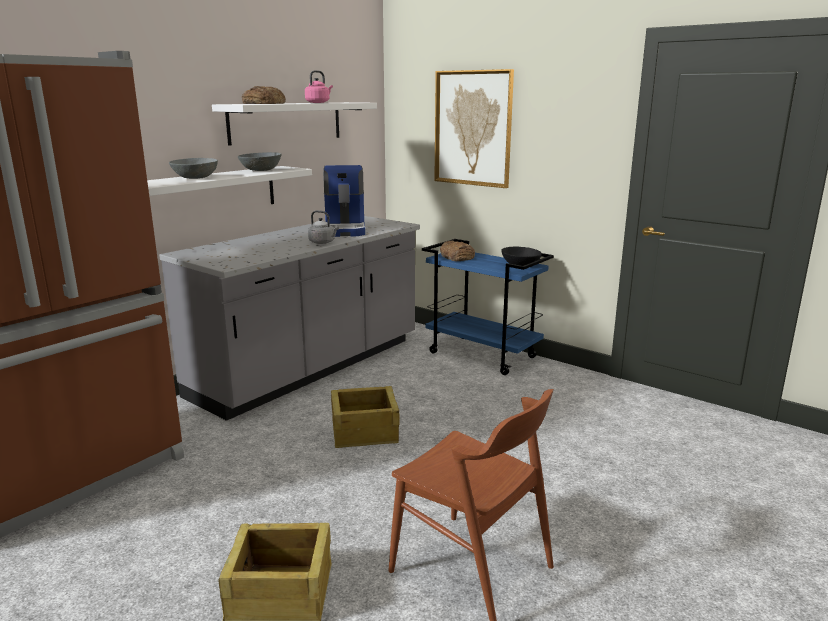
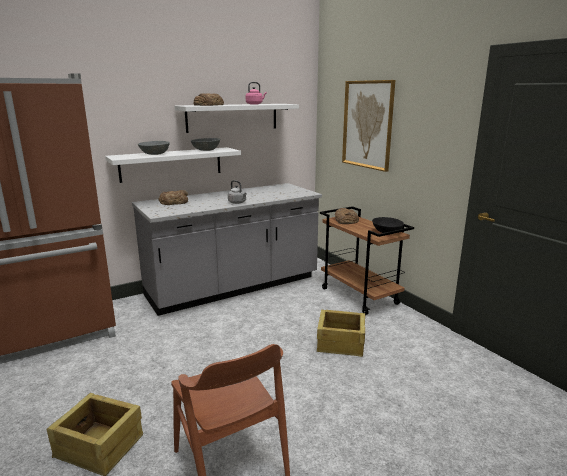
camera: 20 degrees right, 0 degrees up
coffee machine [323,165,365,237] -> none
crate [331,386,399,448] -> crate moved to [317,310,365,357]
blue cart [422,239,554,375] -> brown cart [320,206,414,315]
none -> bread [158,190,188,205]

